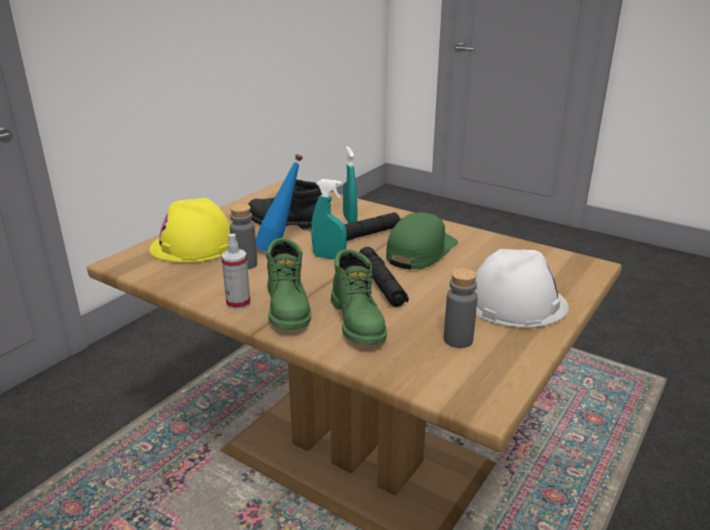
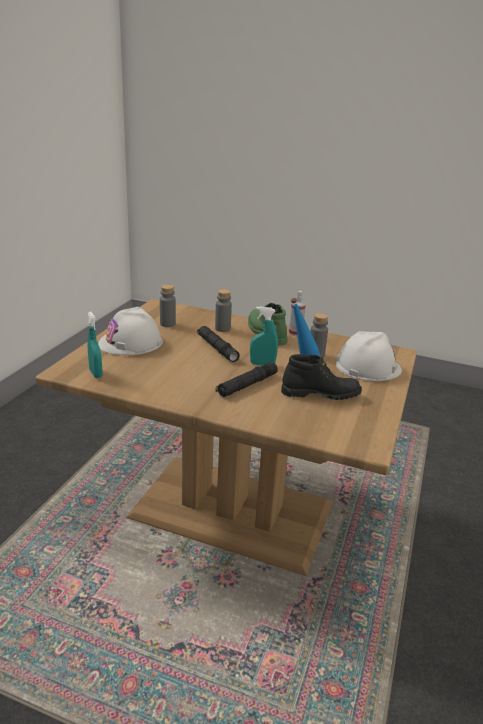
camera: 165 degrees right, 0 degrees up
yellow hard hat [149,198,230,263] -> white hard hat [336,331,402,381]
green boot [331,249,387,345] -> grey bottle [215,289,232,332]
turquoise spray bottle [343,146,357,223] -> turquoise spray bottle moved to [87,312,103,378]
green cap [386,213,458,269] -> none

